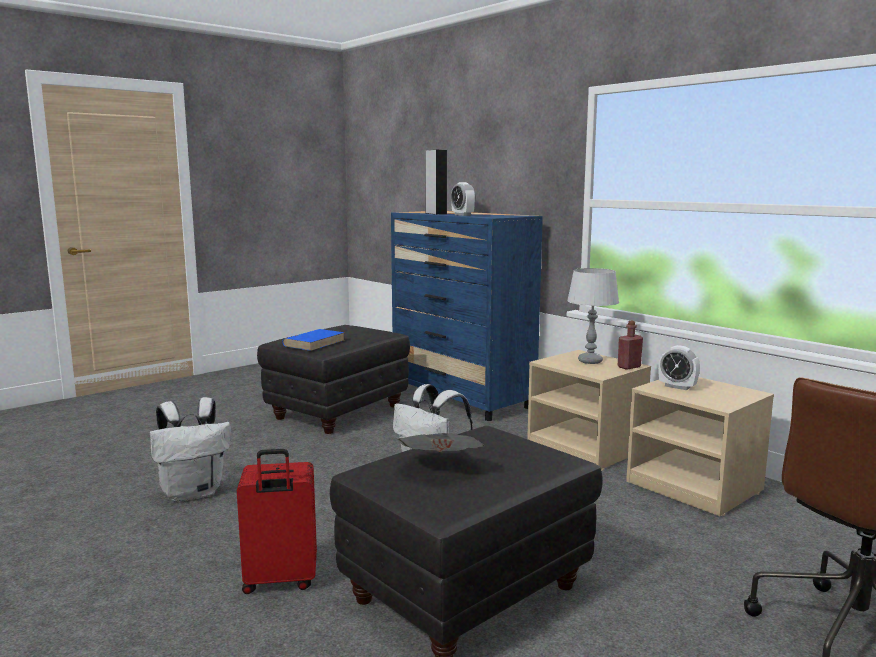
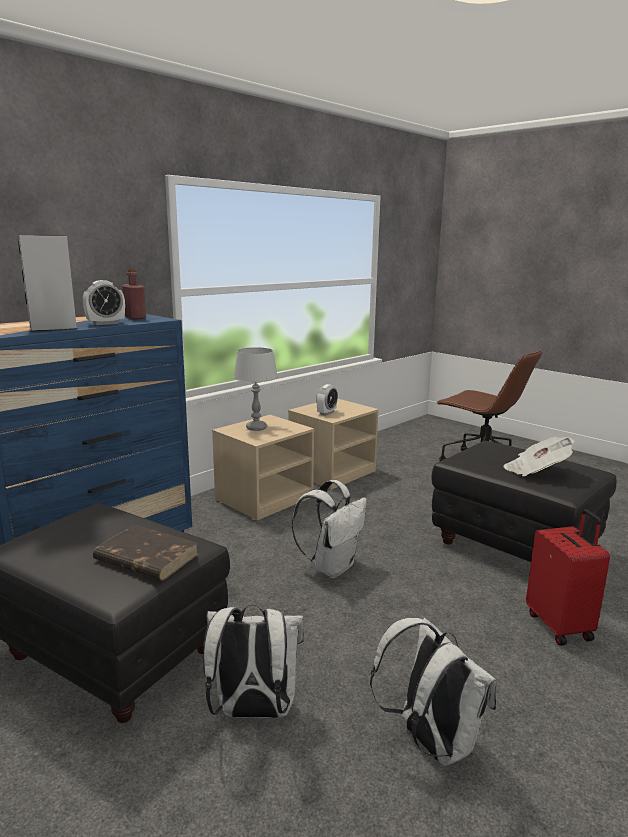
camera: 95 degrees left, 5 degrees up
blue book [283,329,345,351] -> brown book [93,525,199,581]
red bottle [618,321,643,370] -> red bottle moved to [122,268,146,320]
none -> white backpack [203,604,304,718]

